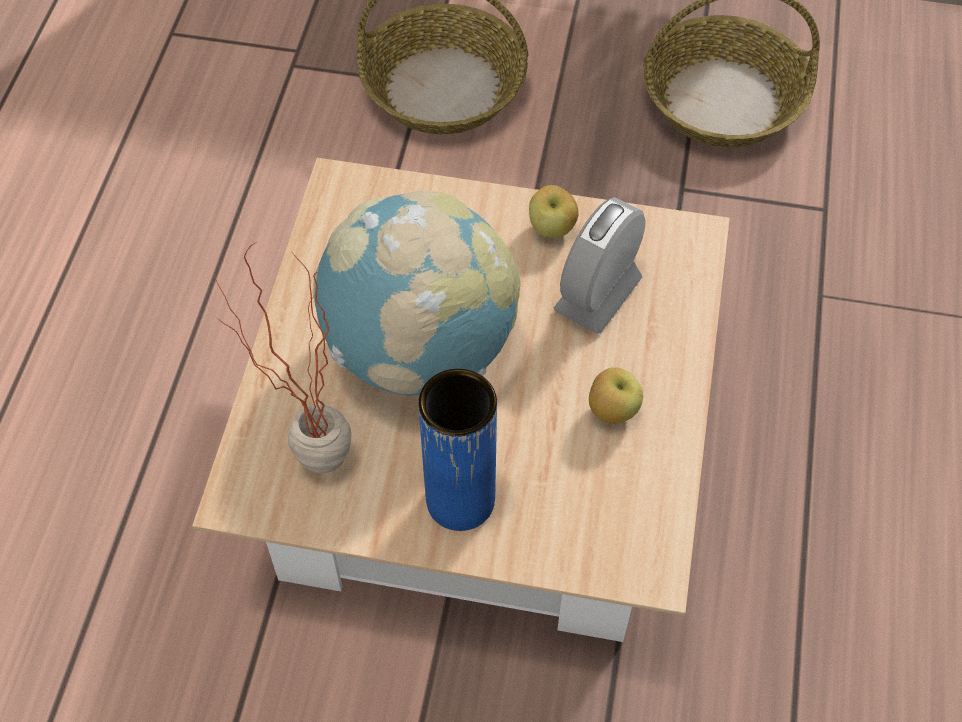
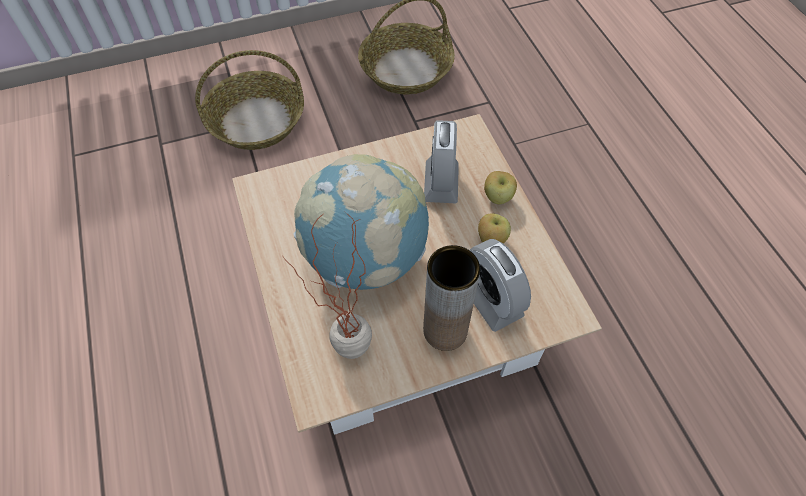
camera: 30 degrees left, 0 degrees up
blue vase [418,369,497,531] -> brown vase [423,245,480,351]
apple [529,185,578,238] -> apple moved to [484,171,517,204]
none -> alarm clock [470,239,531,332]

